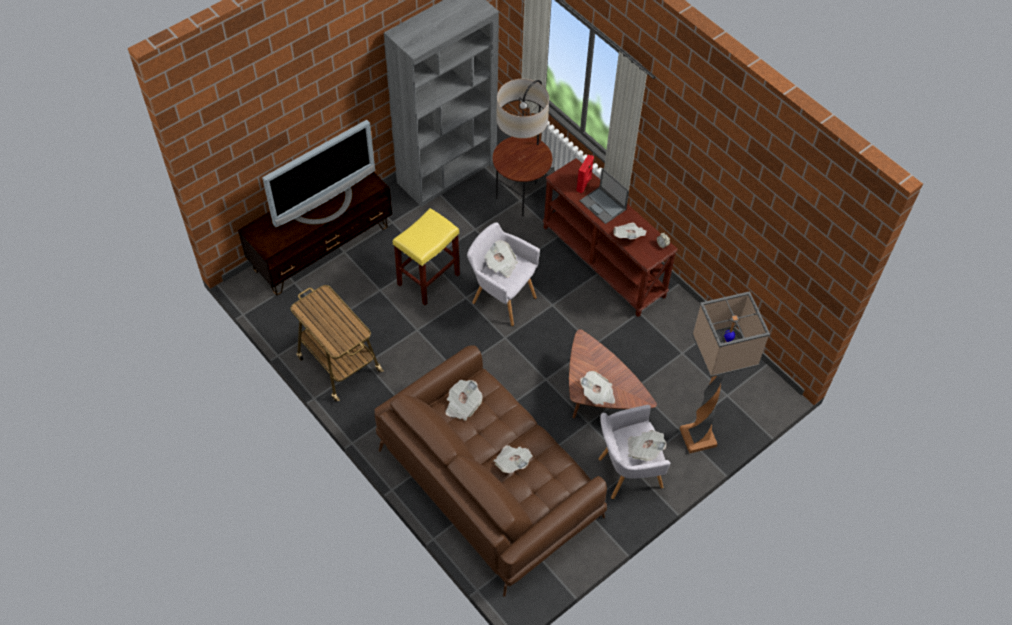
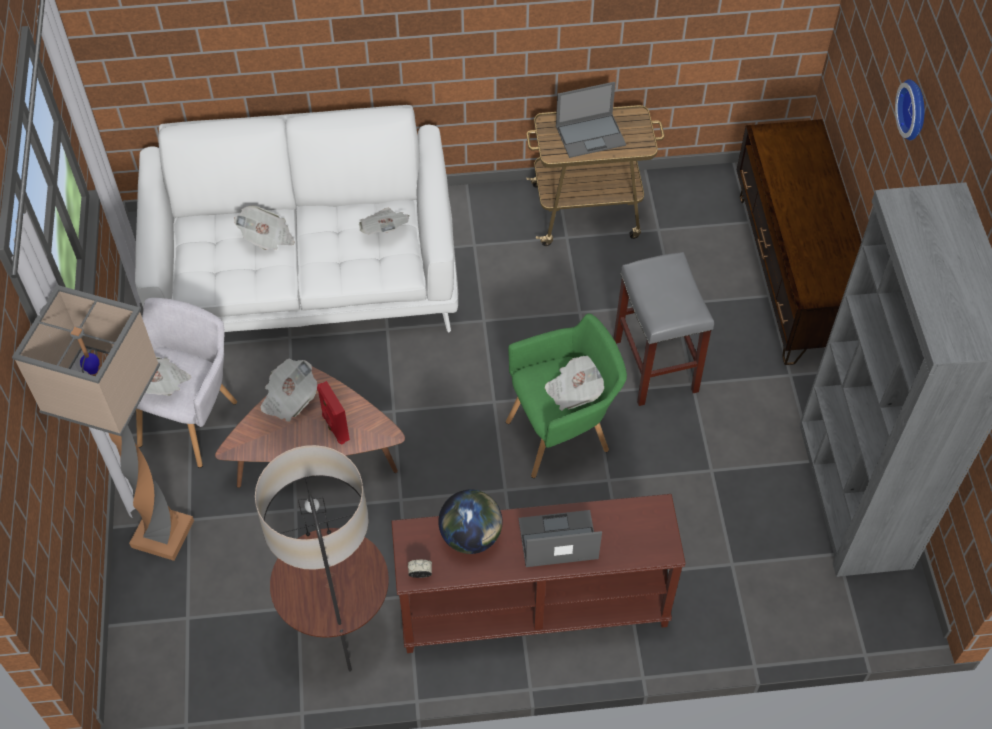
camera: 125 degrees right, 0 degrees up
television [262,120,375,227] -> none
brown sofa [374,345,607,597] -> white sofa [135,105,458,332]
yellow stool [393,208,460,305] -> grey stool [613,252,714,406]
grey armchair [467,222,540,326] -> green armchair [506,313,627,478]
floor lamp [493,79,552,217] -> floor lamp moved to [255,445,389,672]
red speaker [577,154,594,193] -> red speaker moved to [317,381,350,445]
newspaper [613,222,647,240] -> globe [438,489,503,554]
none -> laptop [556,82,626,158]
none -> wall clock [895,79,924,140]

